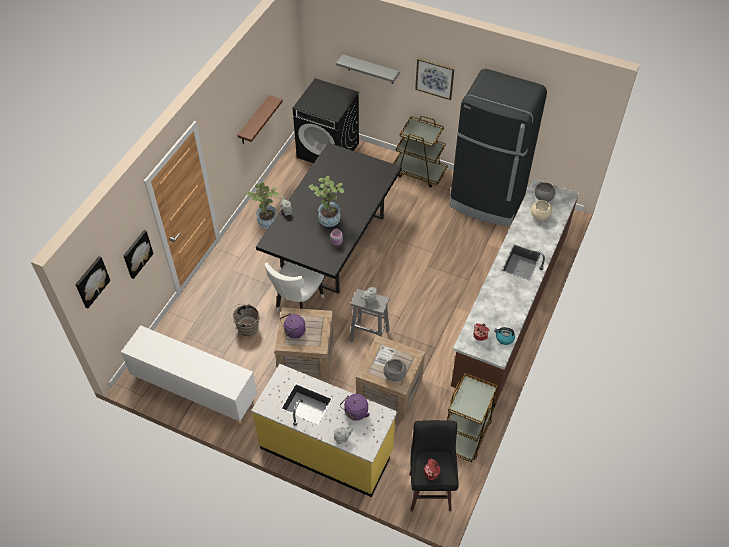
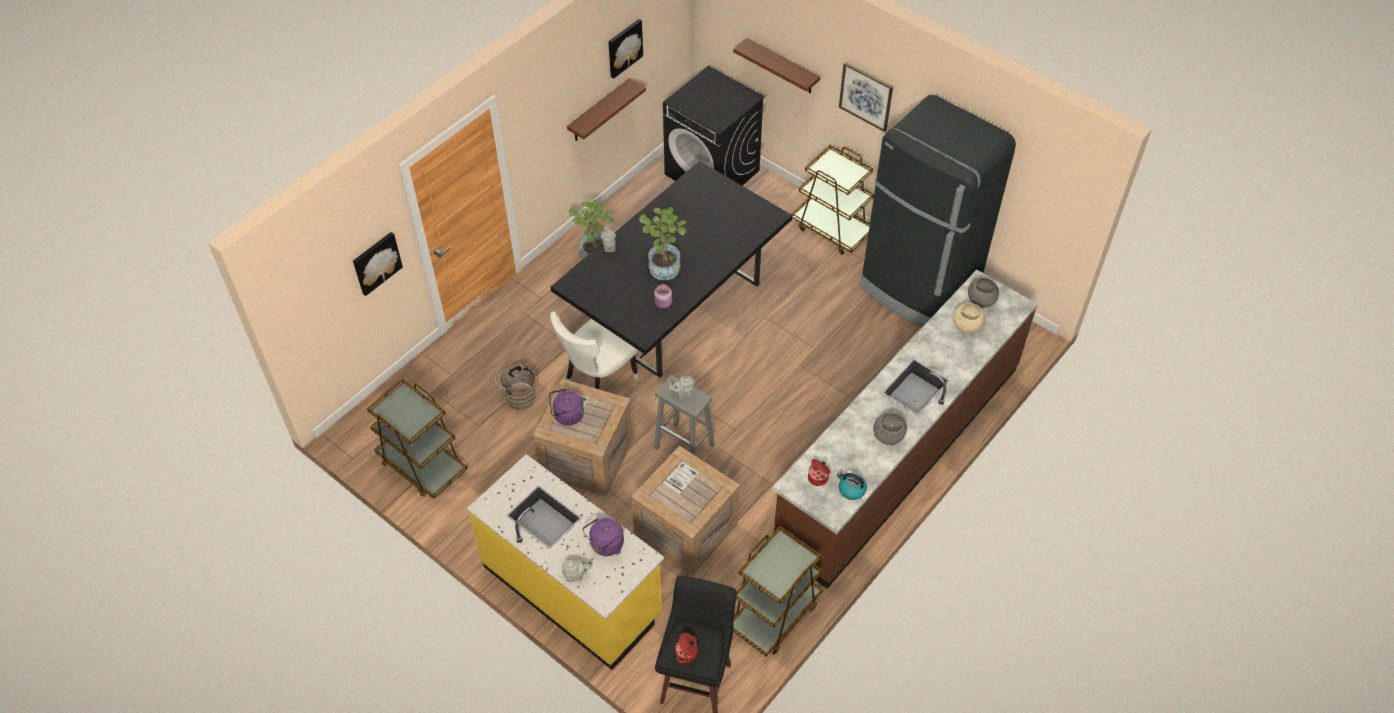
camera: 15 degrees right, 0 degrees up
picture [75,256,110,308] -> picture moved to [608,19,643,79]
white cabinet [121,325,257,424] -> brown cart [367,379,467,499]
grey shelf [336,54,400,84] -> brown shelf [733,38,820,93]
grey bowl [384,359,406,381] -> grey bowl moved to [873,413,907,445]

